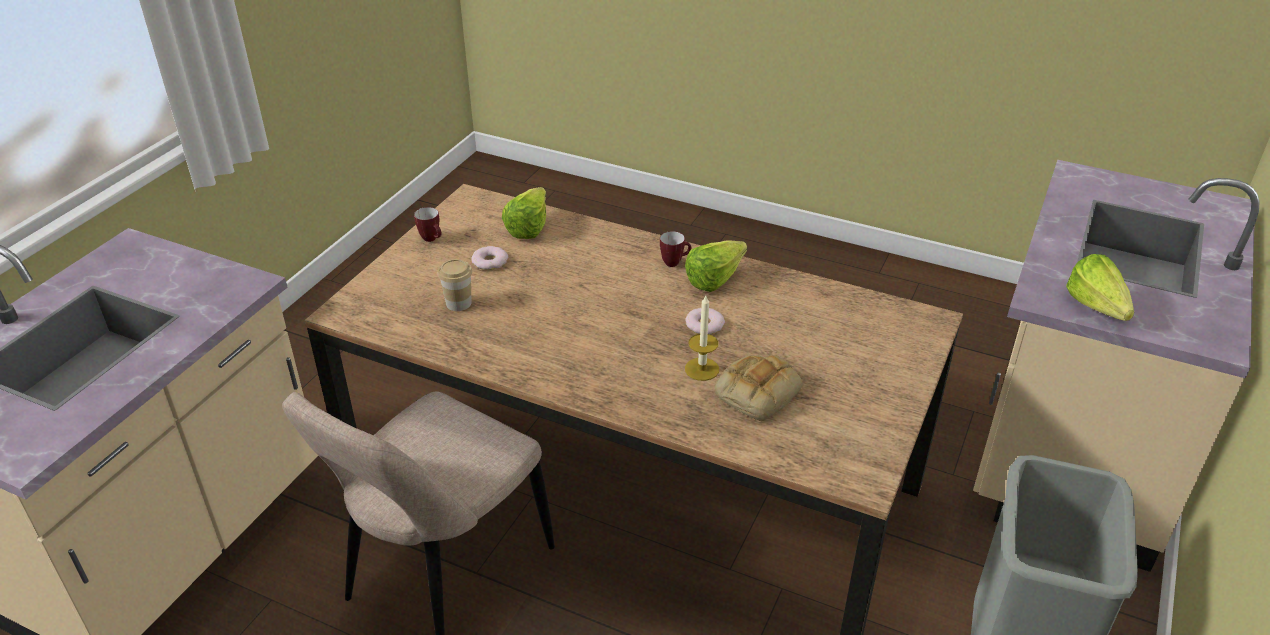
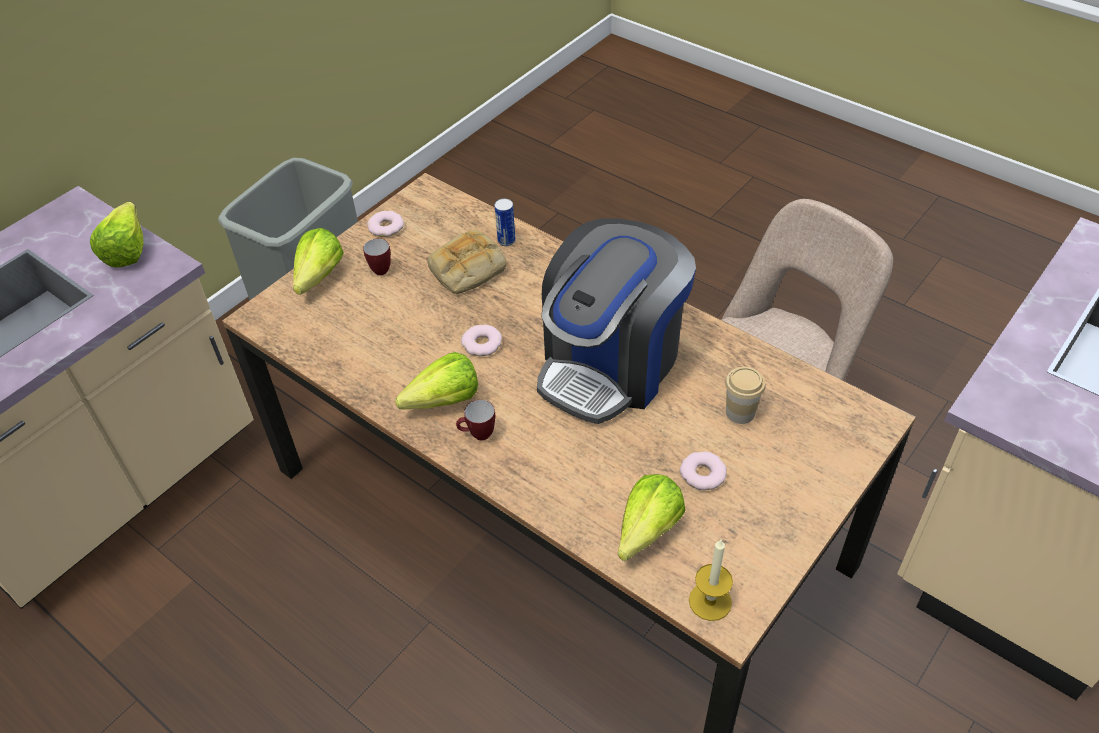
camera: 165 degrees left, 10 degrees up
mug [414,207,442,242] -> mug moved to [363,239,391,275]
candle [685,295,719,381] -> candle moved to [689,540,733,621]
none -> lettuce [293,228,344,295]
none -> donut [367,211,404,237]
none -> can [495,199,516,246]
none -> coffee machine [537,218,696,424]

